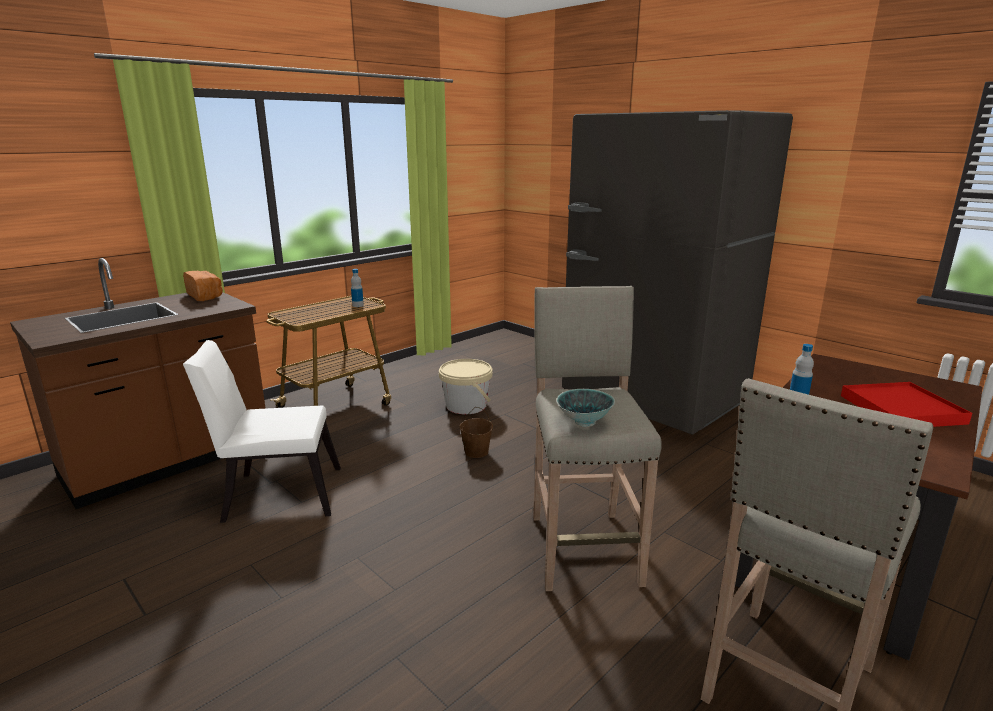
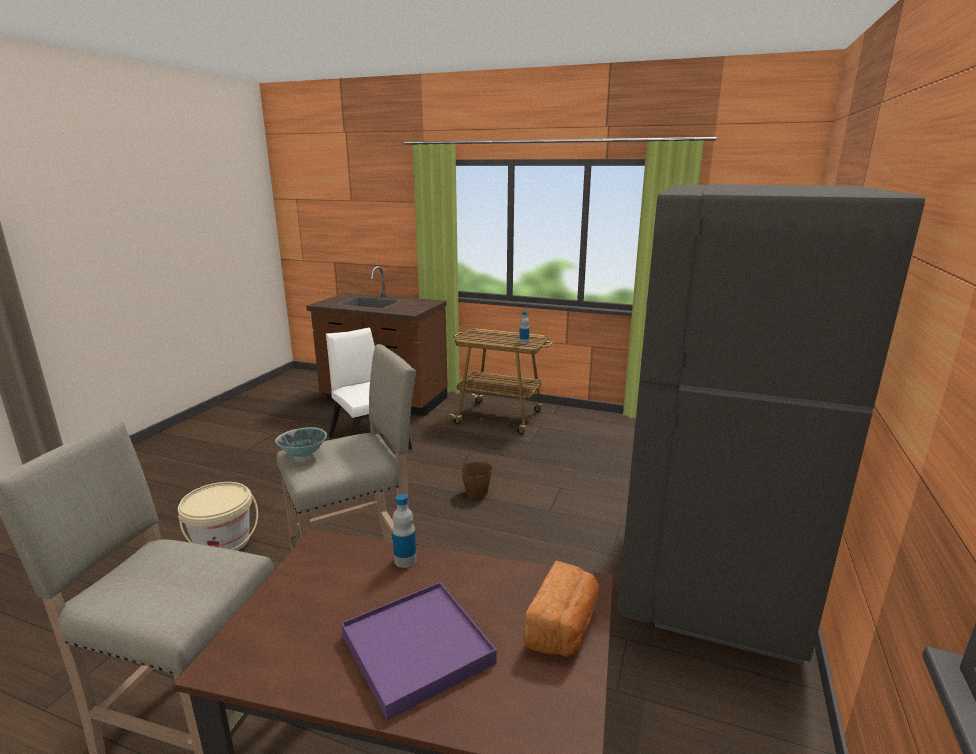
camera: 65 degrees right, 0 degrees up
bread [183,271,223,301] -> bread moved to [524,561,599,657]
beige bucket [439,359,493,414] -> beige bucket moved to [178,482,258,551]
red tray [841,382,972,427] -> purple tray [341,582,497,721]

